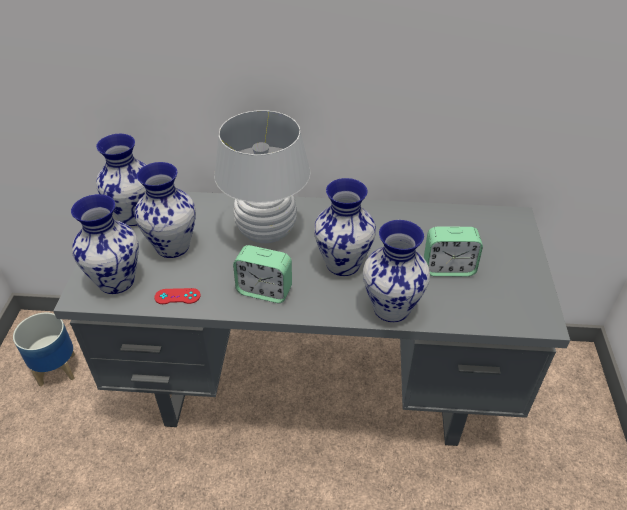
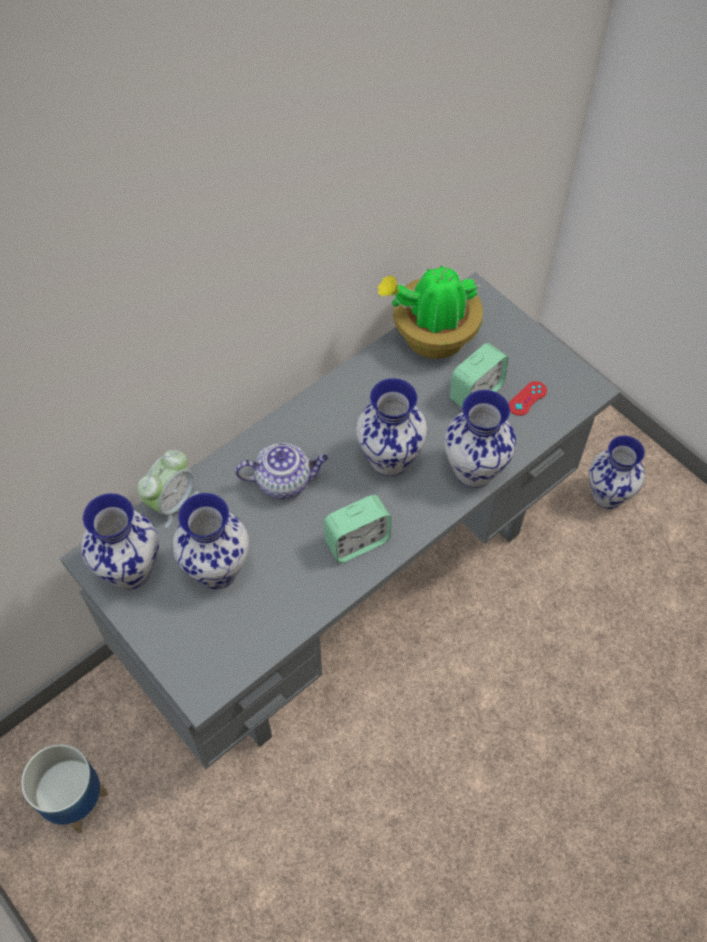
camera: 45 degrees left, 15 degrees up
vase [71,194,139,294] -> vase moved to [589,436,645,509]
red game controller [154,288,201,304] -> red game controller moved to [509,381,547,416]
white table lamp [214,110,310,243] -> teapot [235,443,329,500]
none -> alarm clock [137,450,199,528]
none -> potted plant [378,264,483,359]

